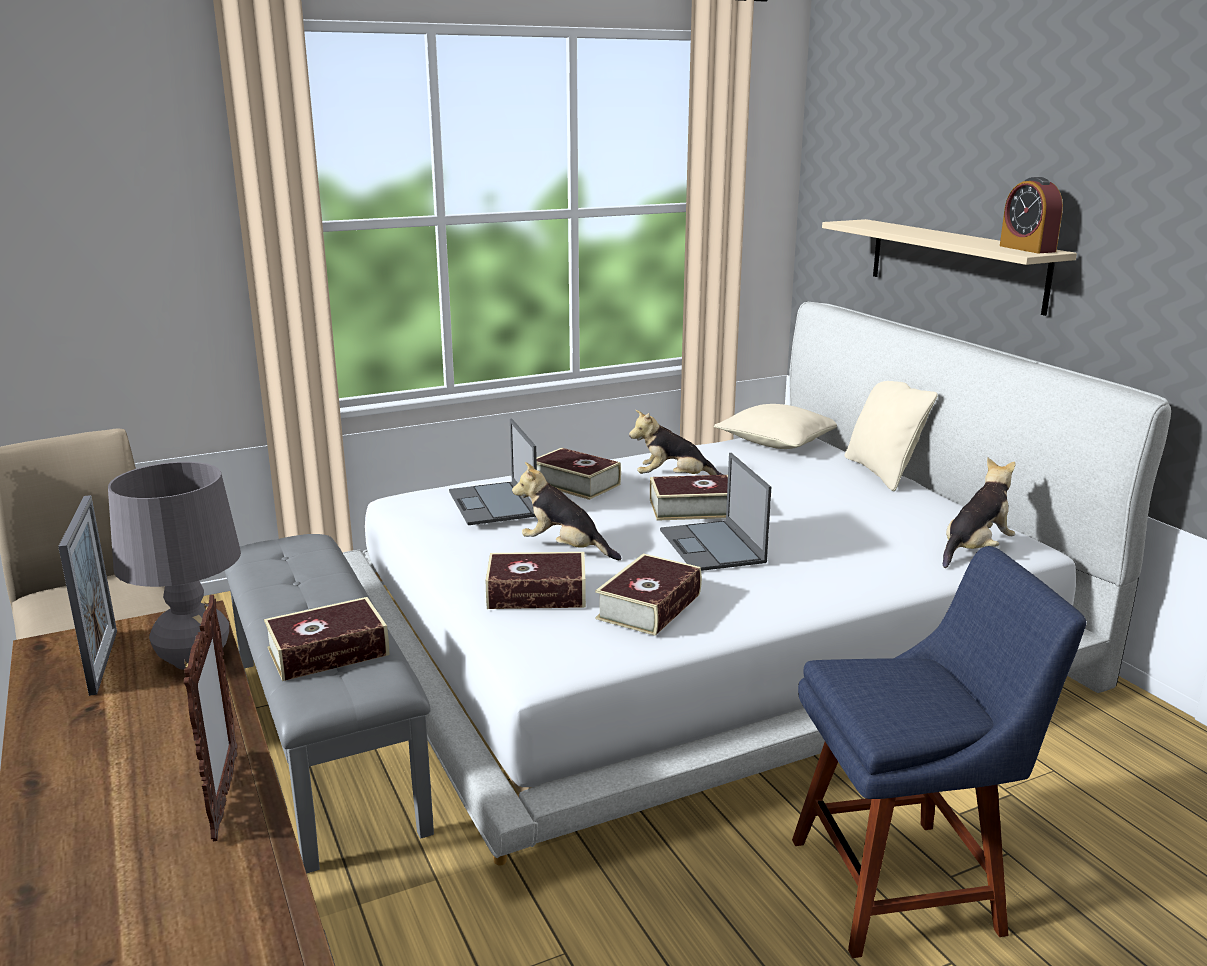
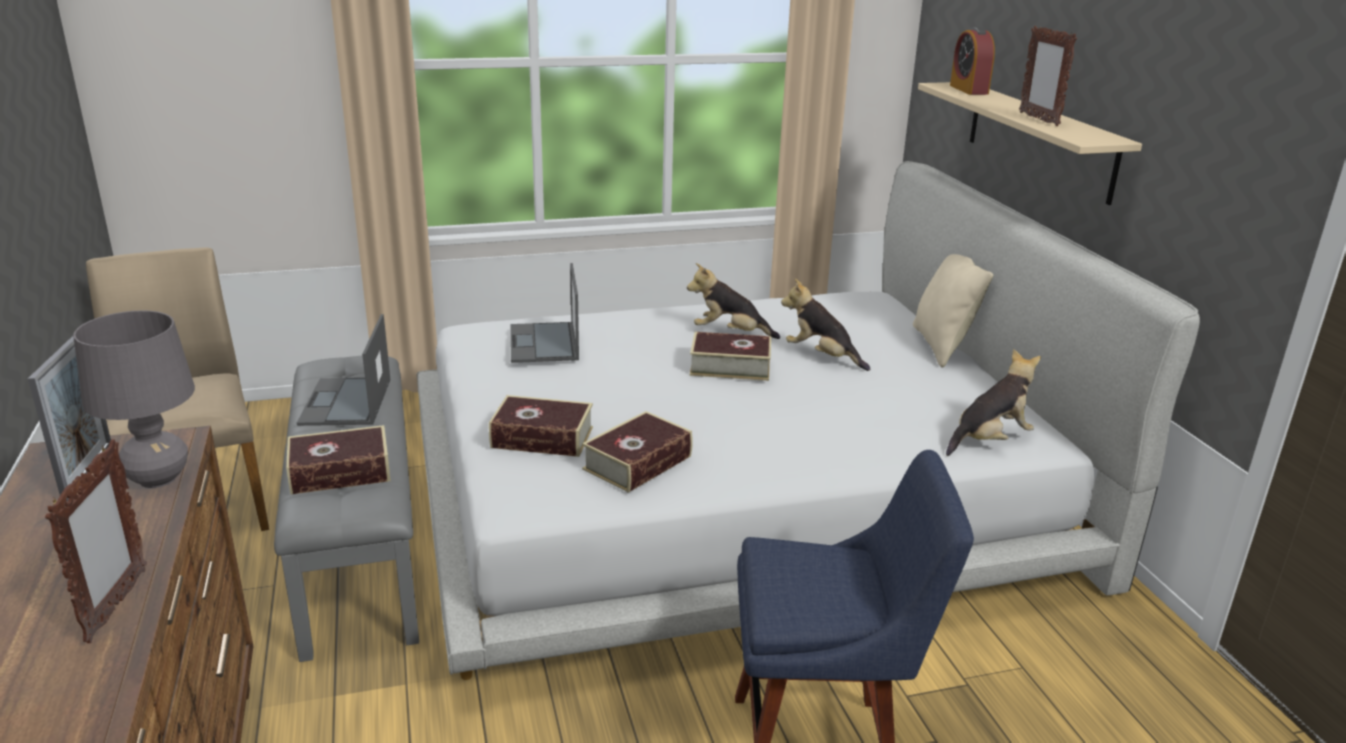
camera: 10 degrees right, 5 degrees up
plush toy [512,462,621,560] -> plush toy moved to [781,279,870,371]
book [537,448,621,500] -> none
laptop [660,453,771,571] -> laptop moved to [297,314,390,426]
beige pillow [714,404,837,449] -> none
alarm clock [1000,177,1063,253] -> alarm clock moved to [950,27,995,95]
none -> picture frame [1019,26,1077,126]

